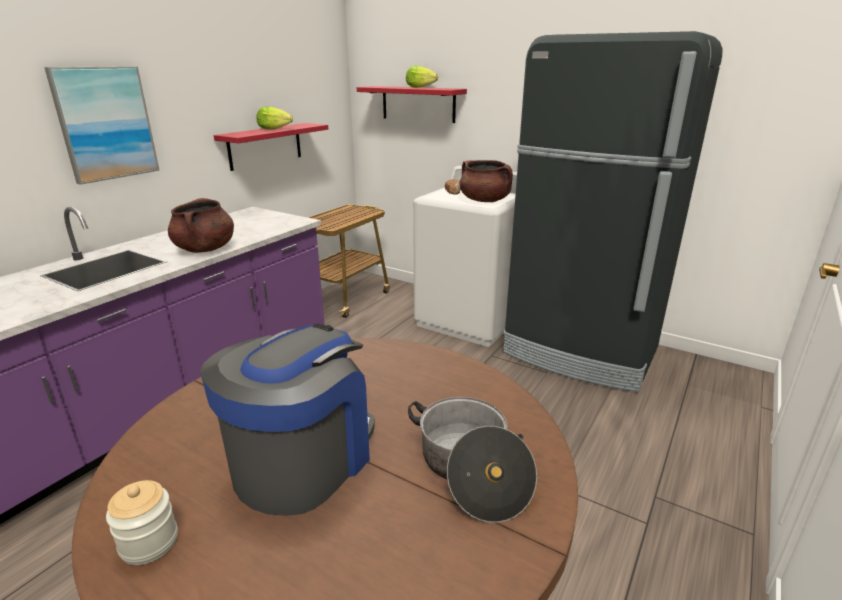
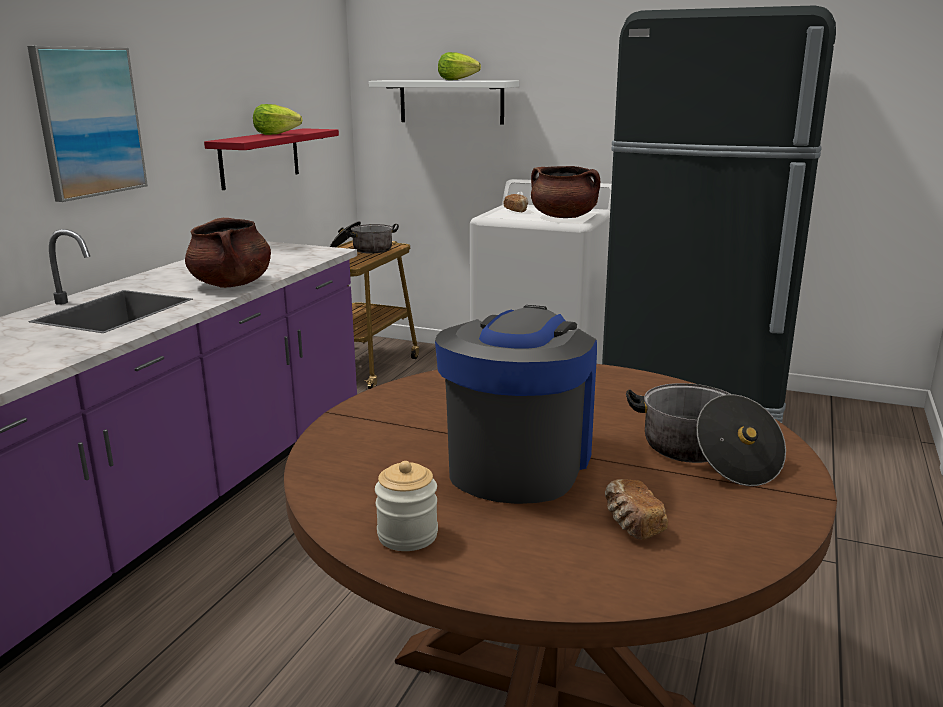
camera: 10 degrees left, 5 degrees down
red shelf [357,86,467,123] -> white shelf [369,80,519,125]
none -> cooking pot [330,221,399,253]
none -> bread [605,479,668,540]

